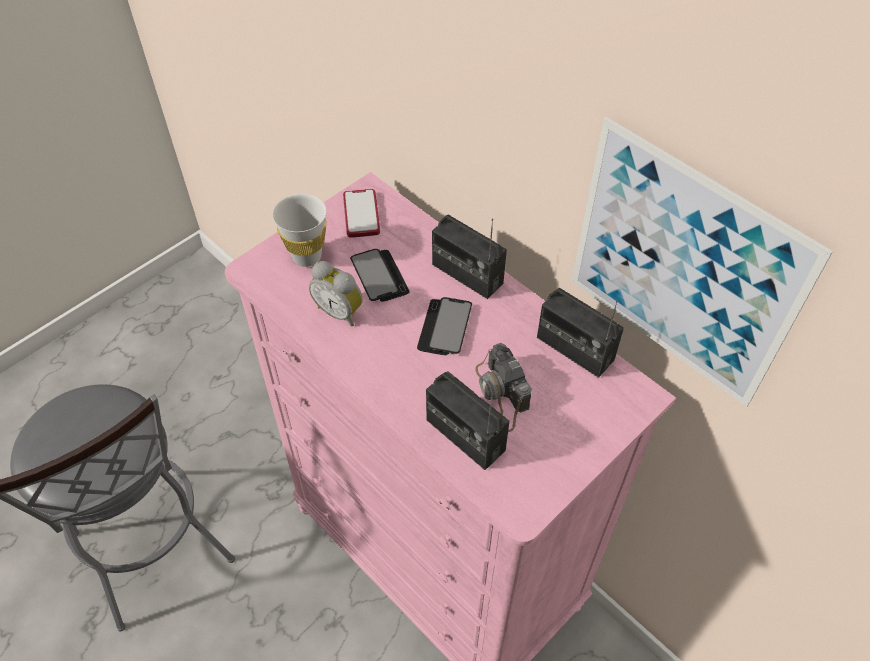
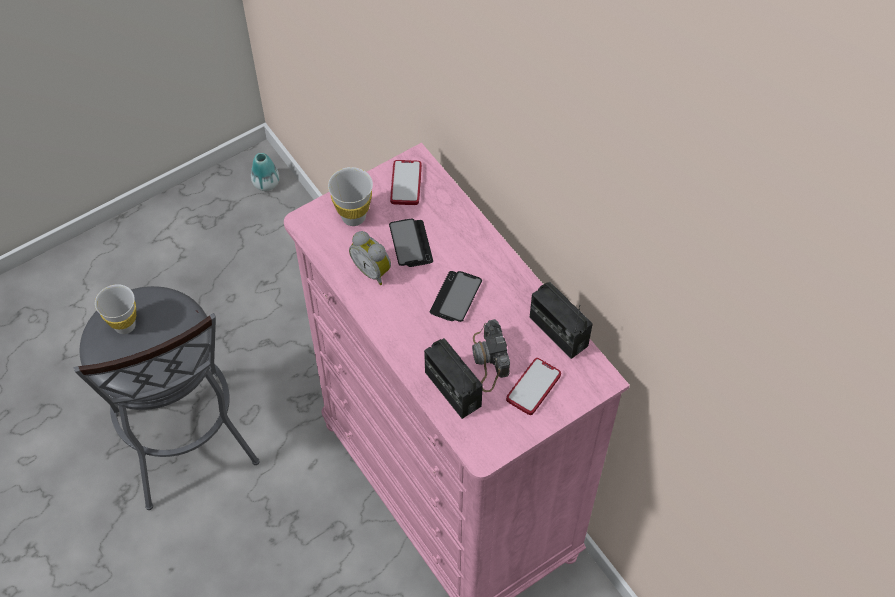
camera: 10 degrees right, 5 degrees up
radio [432,214,507,299] -> none
picture [571,117,833,407] -> none
none -> white cup [95,284,136,334]
none -> vase [251,153,279,191]
none -> phone [506,358,561,415]

